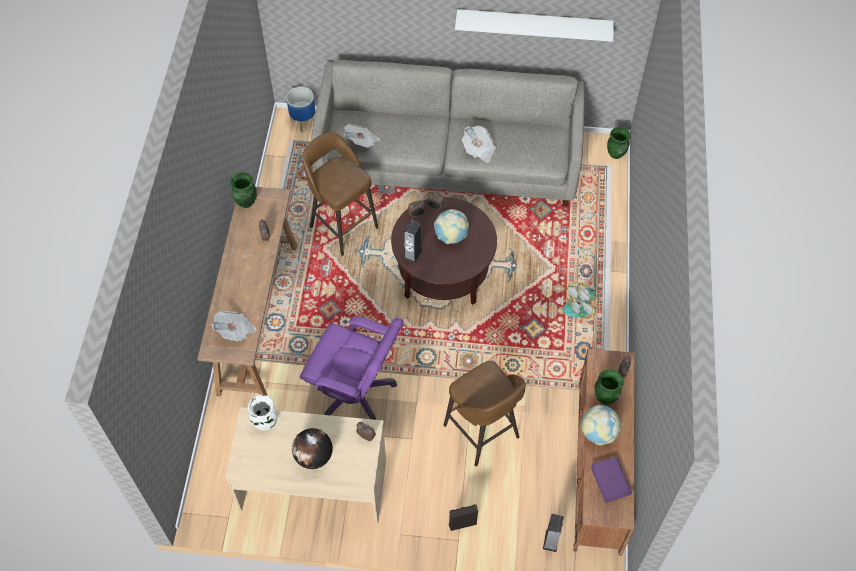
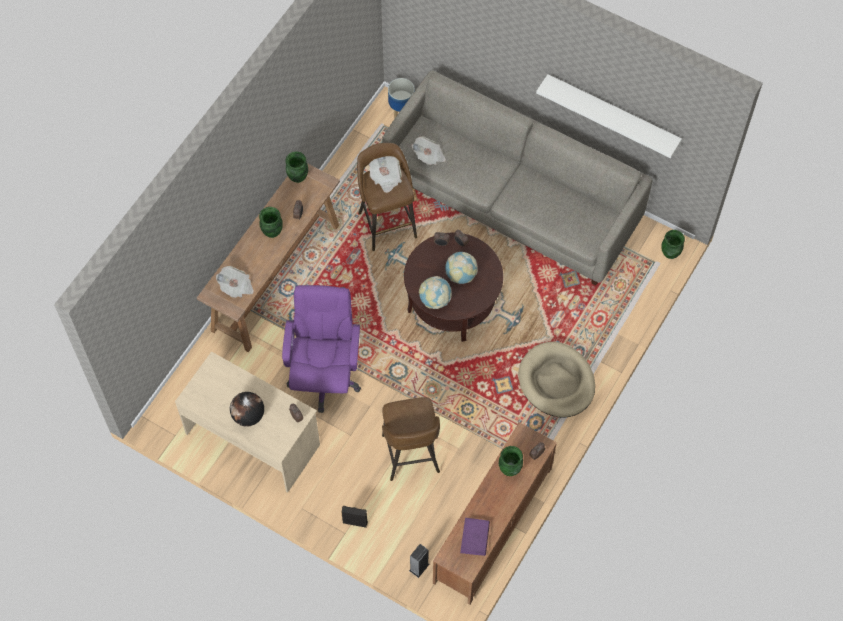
camera: 25 degrees right, 5 degrees up
white vase [248,395,278,431] -> none
purple office chair [300,316,404,420] -> purple office chair turned 135 degrees counterclockwise [282,285,361,413]
speaker [404,220,423,263] -> none
newspaper [462,126,496,163] -> newspaper moved to [369,156,402,193]
fan [562,282,599,317] -> beige dog bed [518,342,595,418]
globe [581,405,621,445] -> globe moved to [419,276,452,309]
none -> green vase [259,207,283,238]

